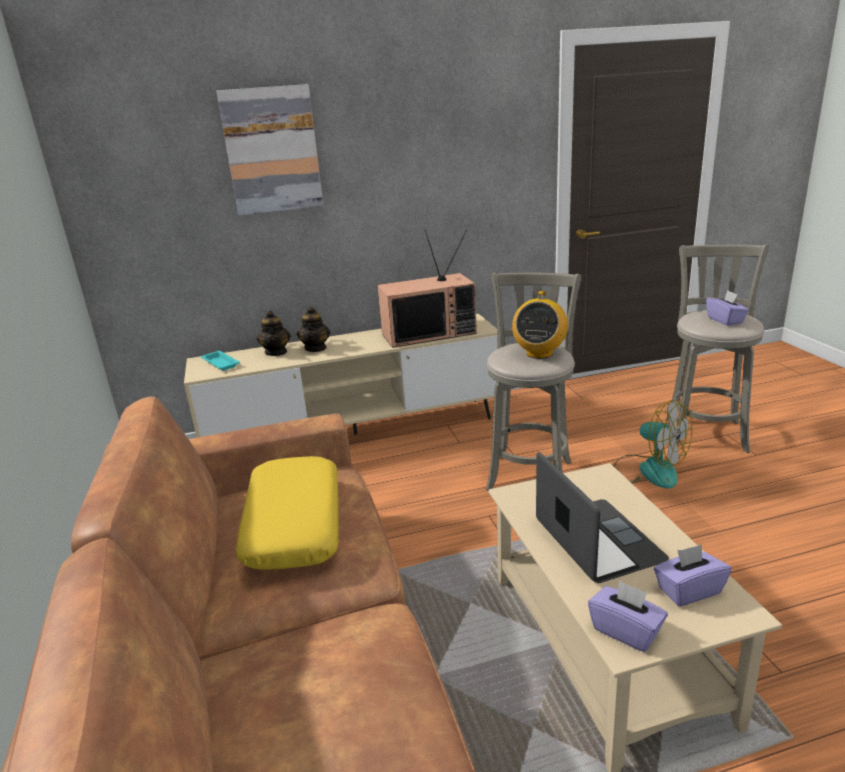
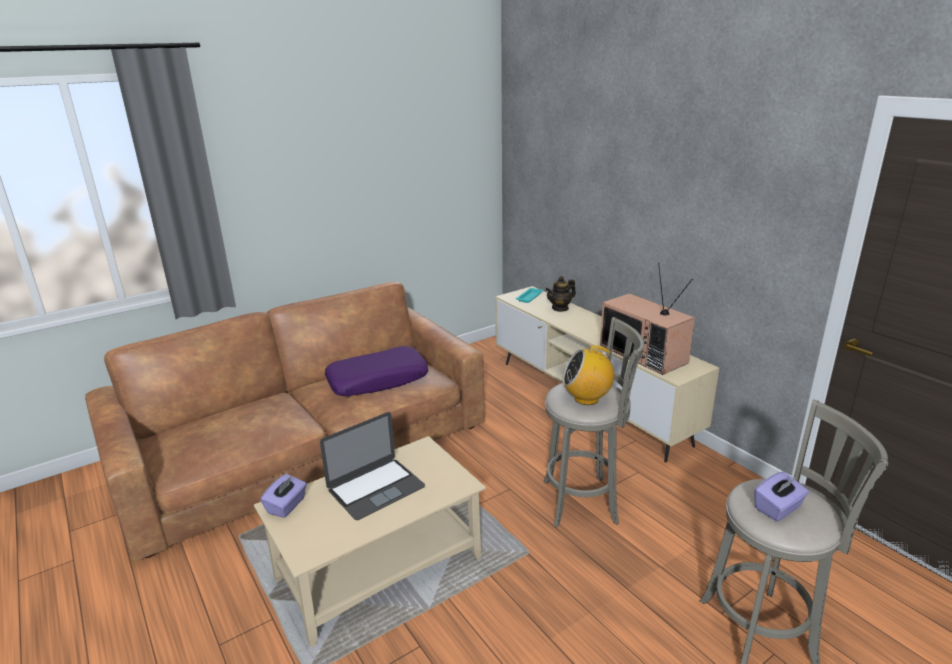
camera: 70 degrees right, 0 degrees up
picture [216,84,324,215] -> none
yellow pillow [236,456,339,570] -> purple pillow [325,346,428,396]
teapot [297,307,330,352] -> none
fan [613,400,692,489] -> none
purple tissue box [654,544,732,606] -> none

